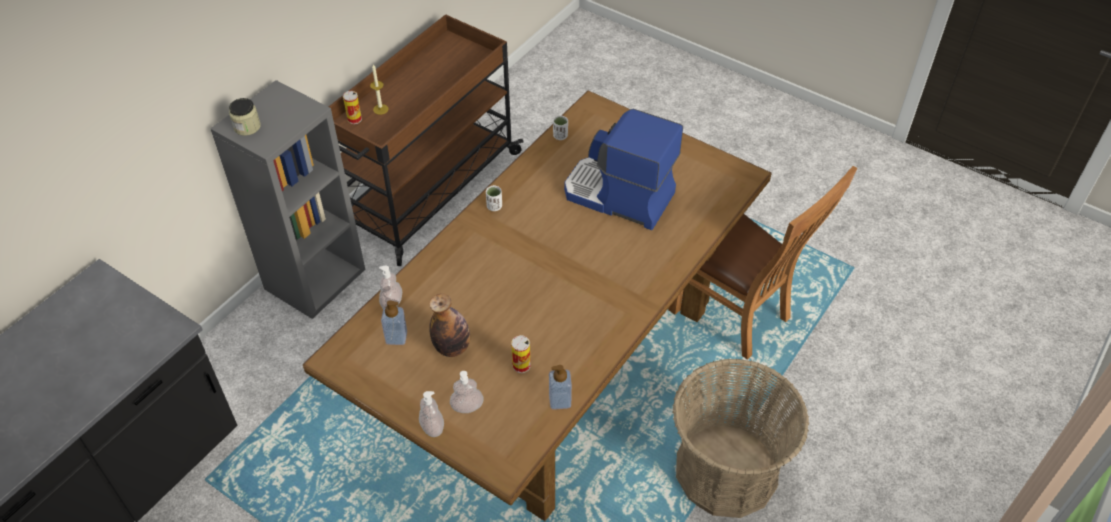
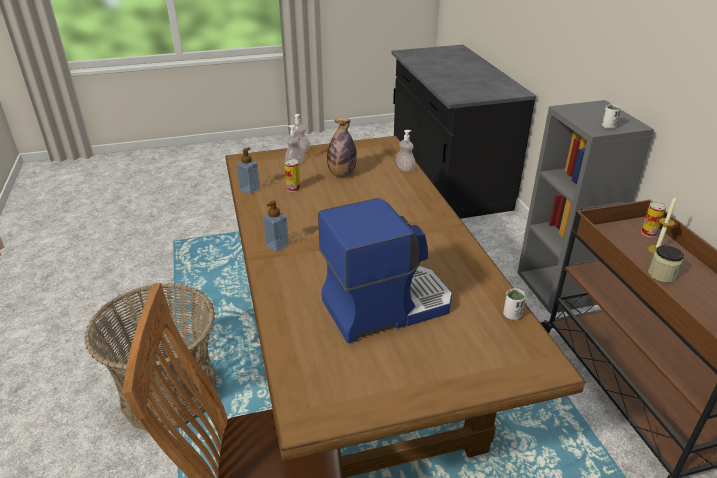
camera: 130 degrees right, 15 degrees down
jar [229,98,261,136] -> jar moved to [648,245,684,283]
soap dispenser [381,300,407,345] -> soap dispenser moved to [263,201,289,252]
white cup [486,185,502,211] -> white cup moved to [602,104,621,129]

